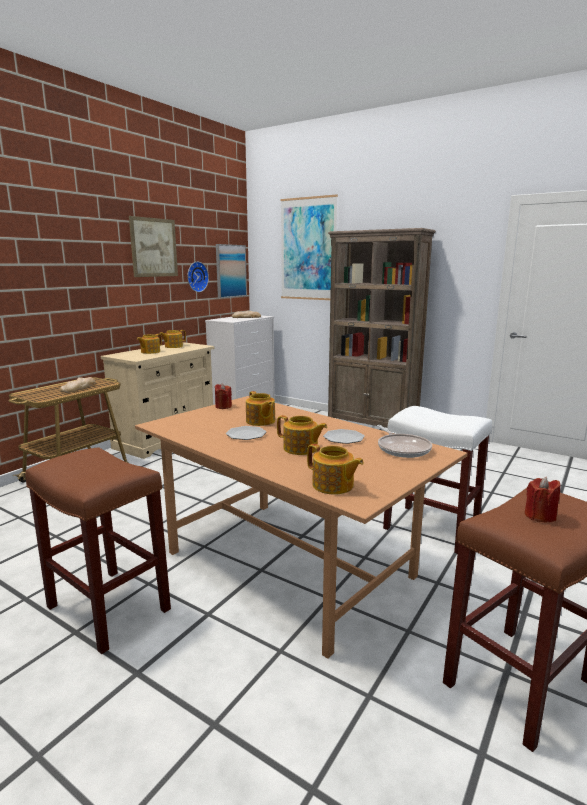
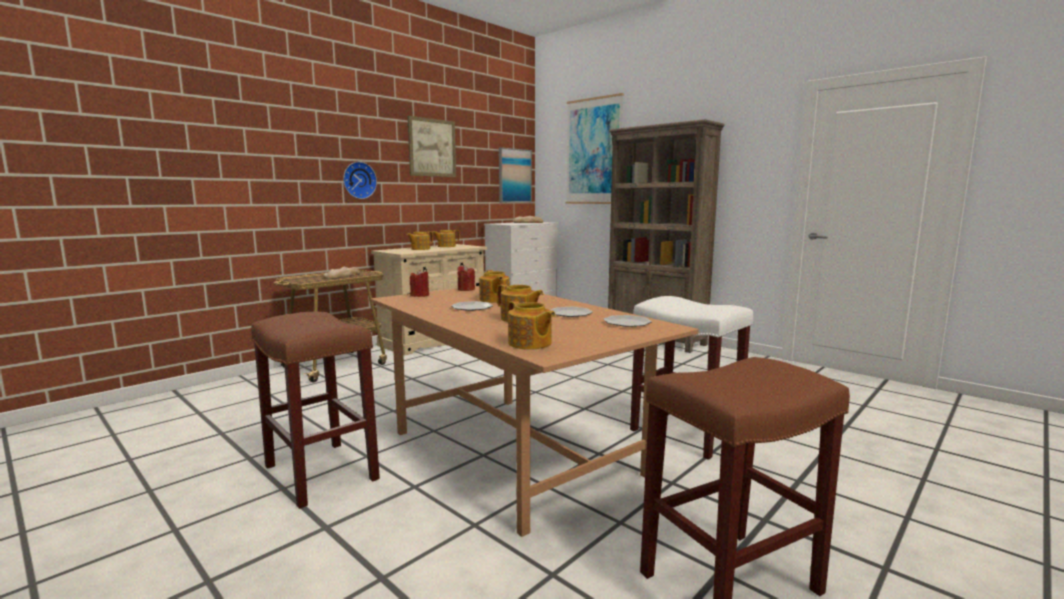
camera: 10 degrees right, 5 degrees down
wall clock [187,262,209,292] -> wall clock moved to [343,162,377,199]
frying pan [377,425,432,458] -> plate [603,315,652,327]
red candle [525,477,561,523] -> red candle moved to [410,270,429,297]

